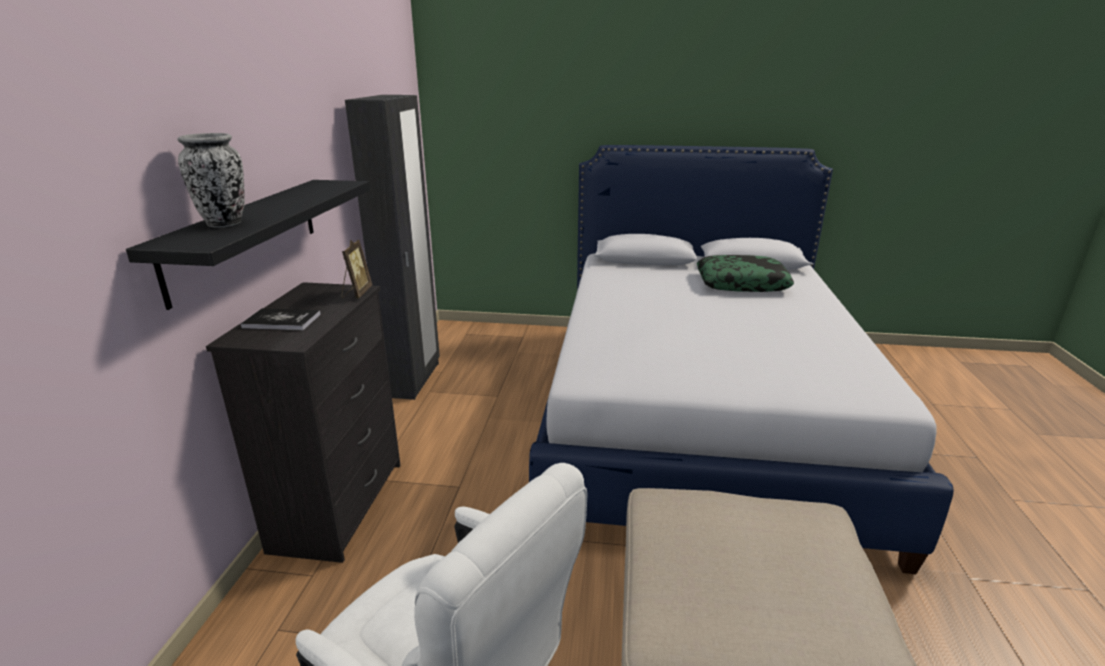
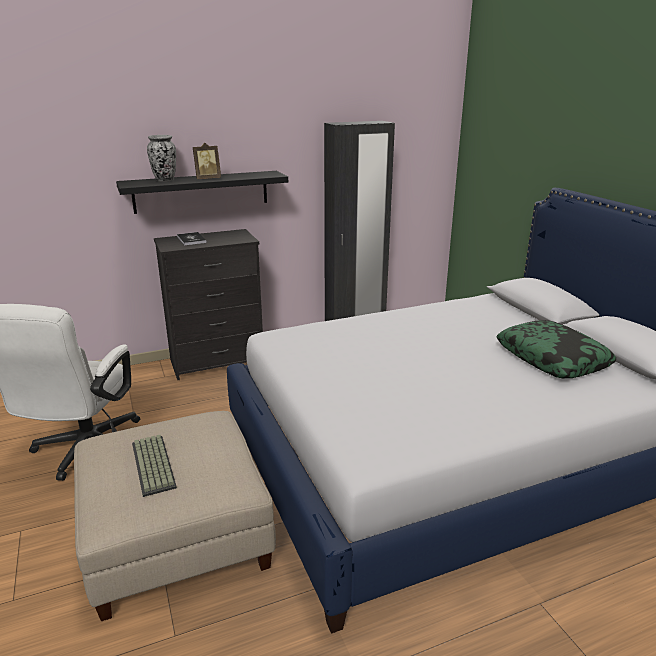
camera: 60 degrees right, 0 degrees up
picture frame [342,240,372,299] -> picture frame moved to [193,143,221,179]
none -> keyboard [132,435,177,497]

